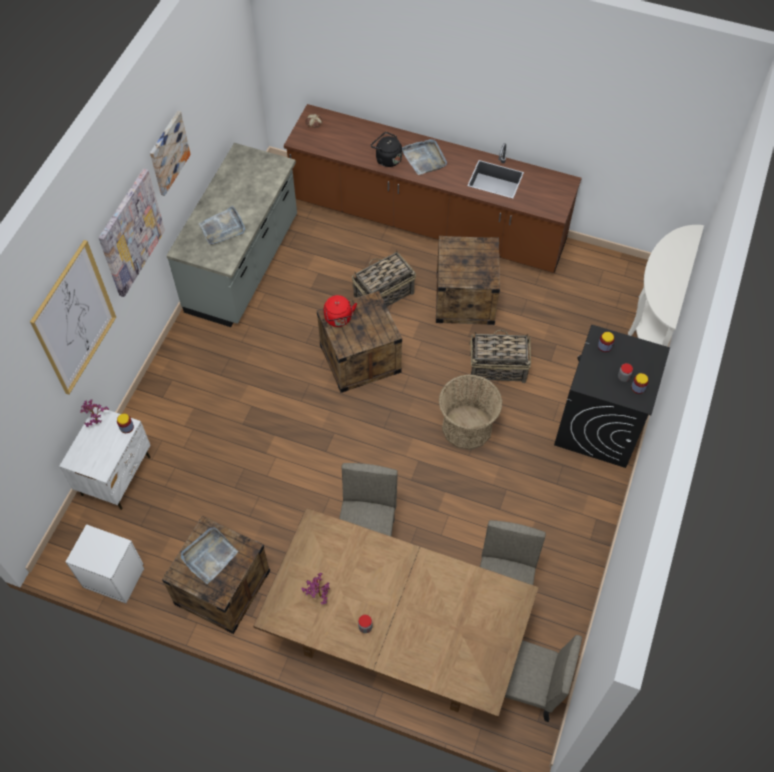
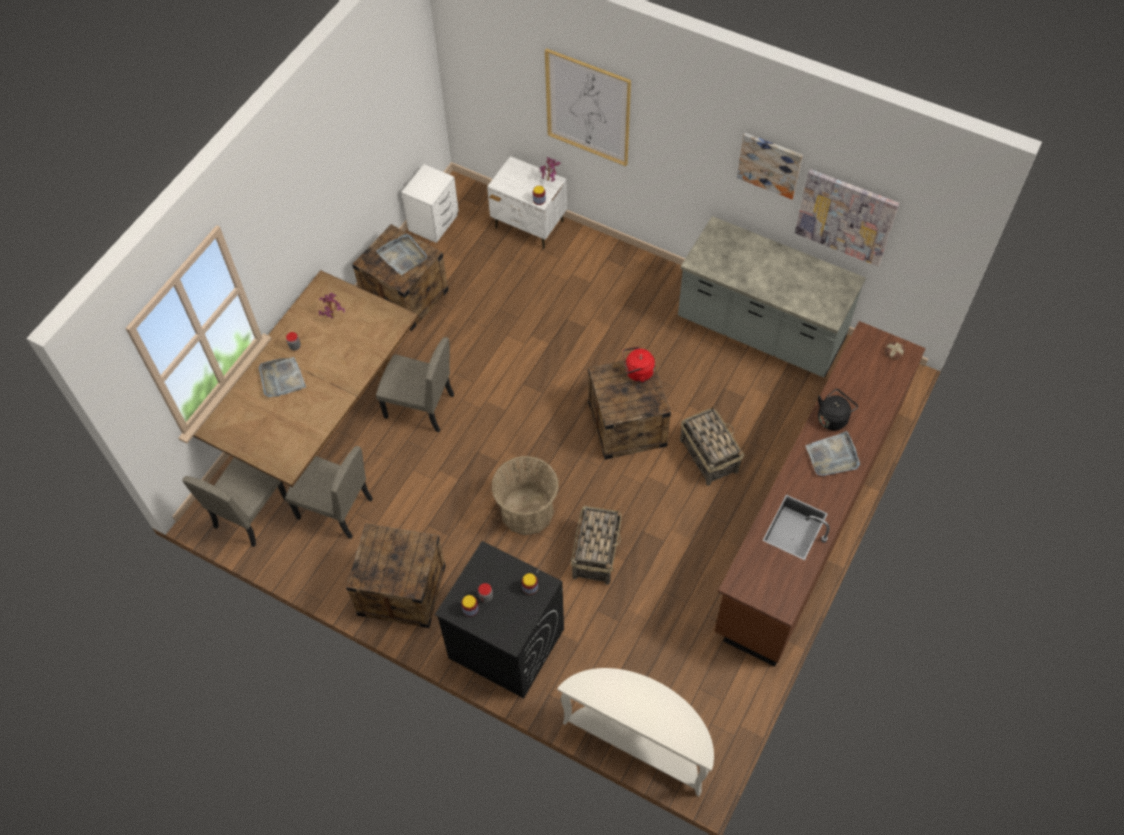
camera: 100 degrees right, 0 degrees up
picture [98,169,165,297] -> picture moved to [795,169,900,266]
grey tray [199,206,245,245] -> grey tray moved to [259,357,306,397]
crate [436,236,500,325] -> crate moved to [346,523,446,628]

